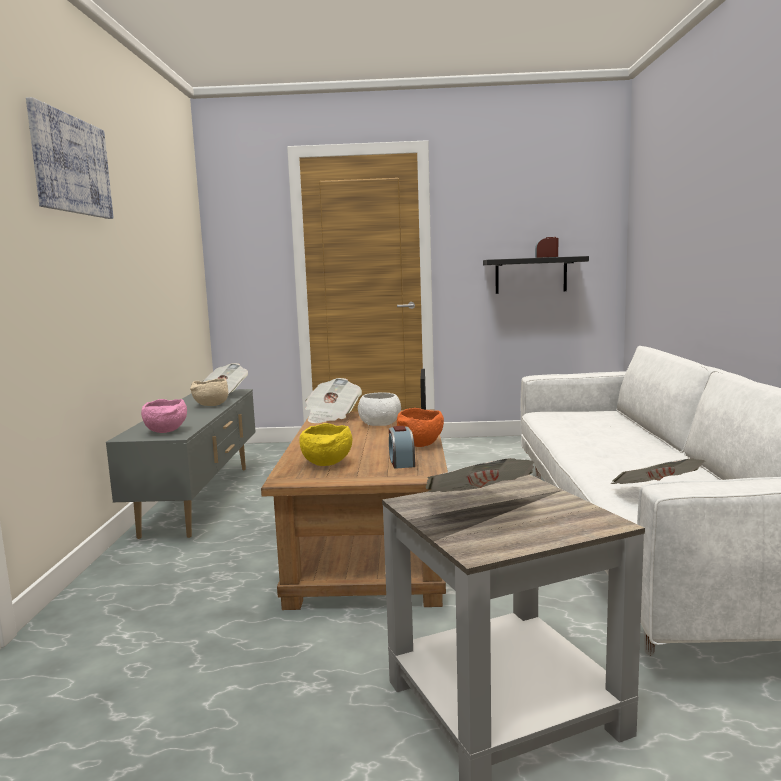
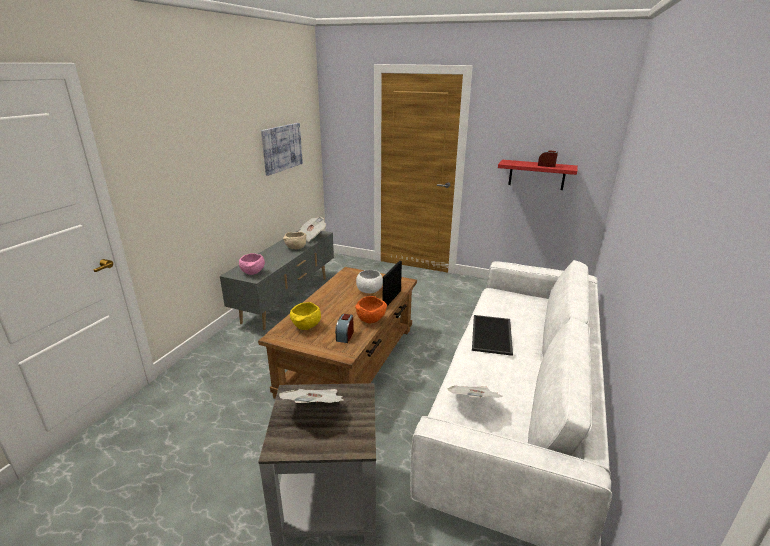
camera: 20 degrees right, 15 degrees up
picture [26,97,114,219] -> picture moved to [261,123,303,176]
newspaper [305,378,362,423] -> none
black shelf [483,256,589,294] -> red shelf [498,160,578,190]
none -> tray [472,315,513,356]

